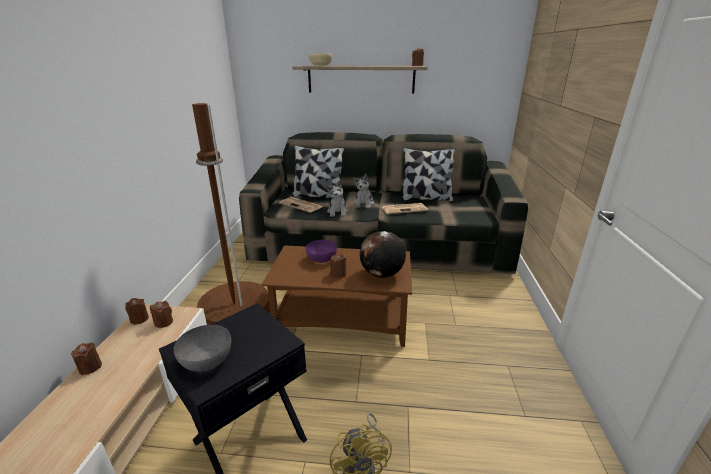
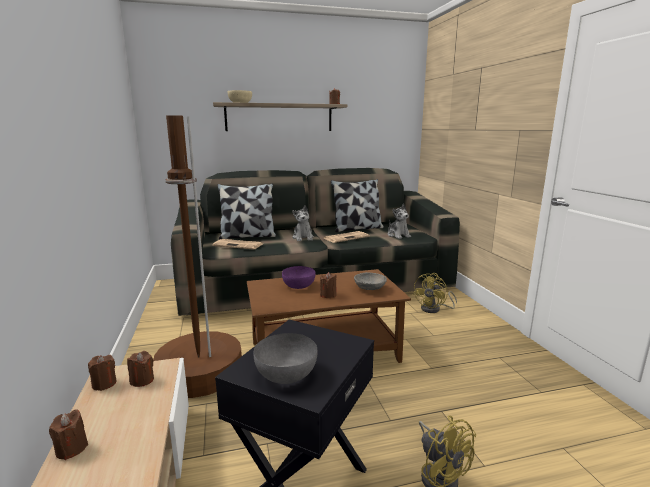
camera: 20 degrees left, 10 degrees down
plush toy [326,180,348,217] -> plush toy moved to [388,204,411,239]
globe [360,231,406,278] -> grey bowl [354,272,387,290]
none -> yellow fan [413,273,457,313]

